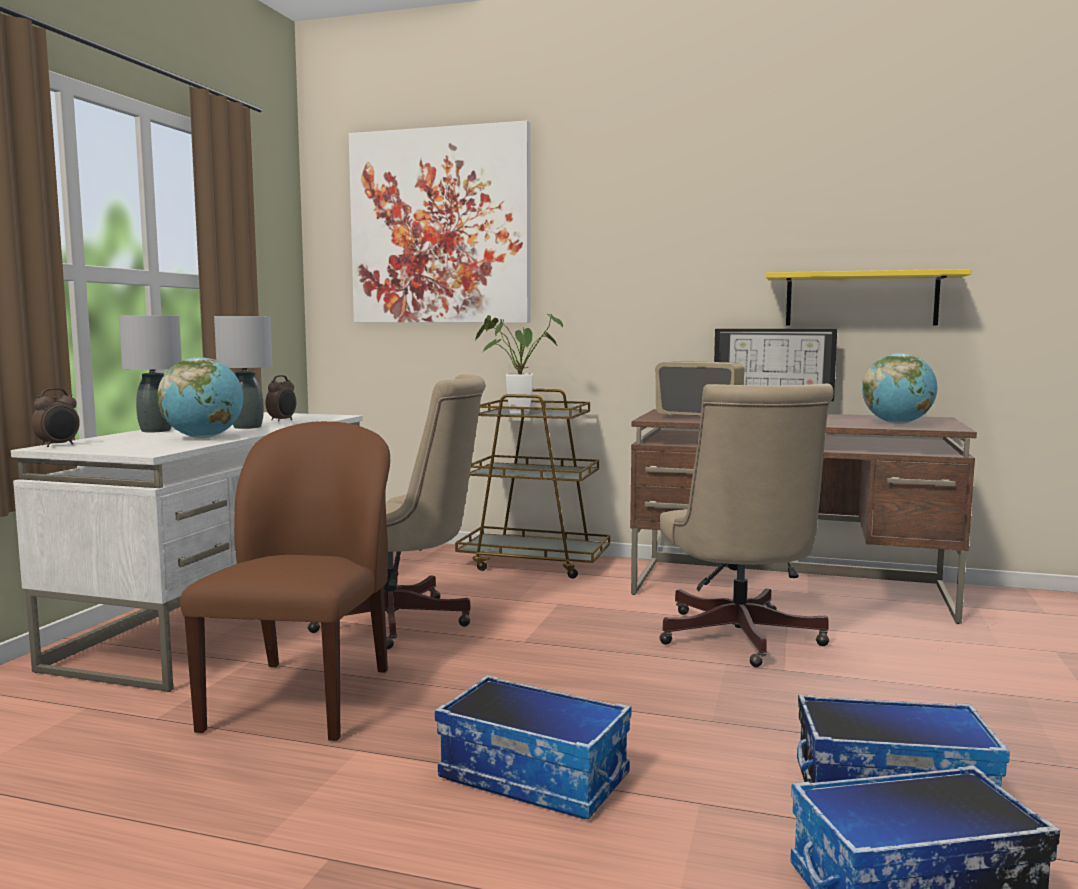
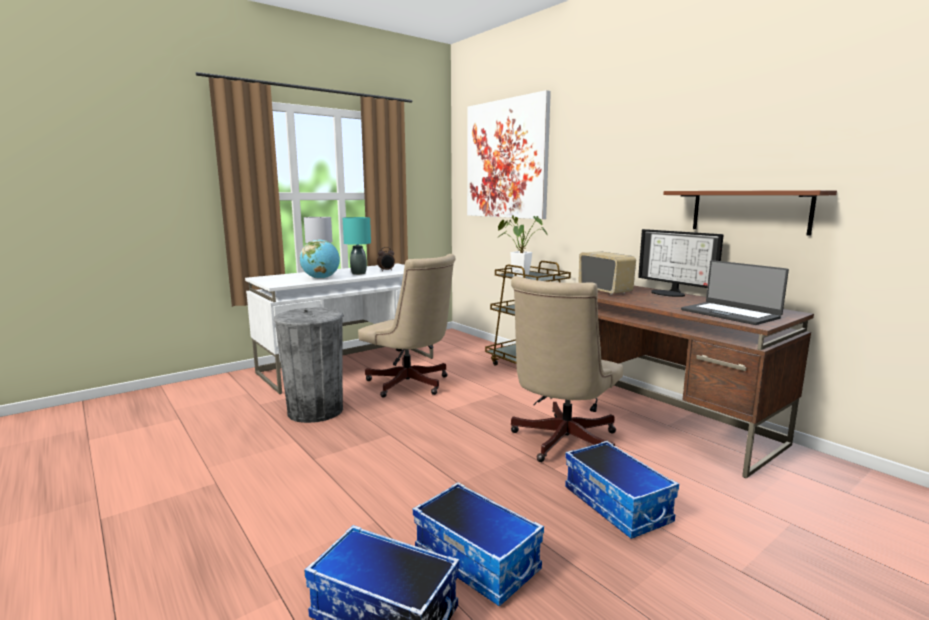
camera: 35 degrees right, 5 degrees up
alarm clock [31,388,80,447] -> none
brown chair [180,421,390,741] -> grey trash can [274,307,344,423]
grey table lamp [214,316,272,429] -> turquoise table lamp [343,217,371,275]
storage box [435,675,631,819] -> storage box moved to [565,441,679,539]
yellow shelf [766,269,971,326] -> brown shelf [663,190,837,236]
globe [862,353,937,424] -> laptop [681,260,789,325]

